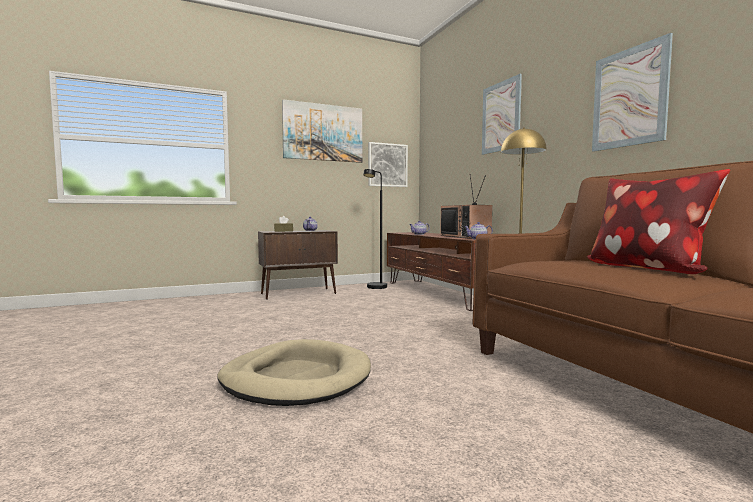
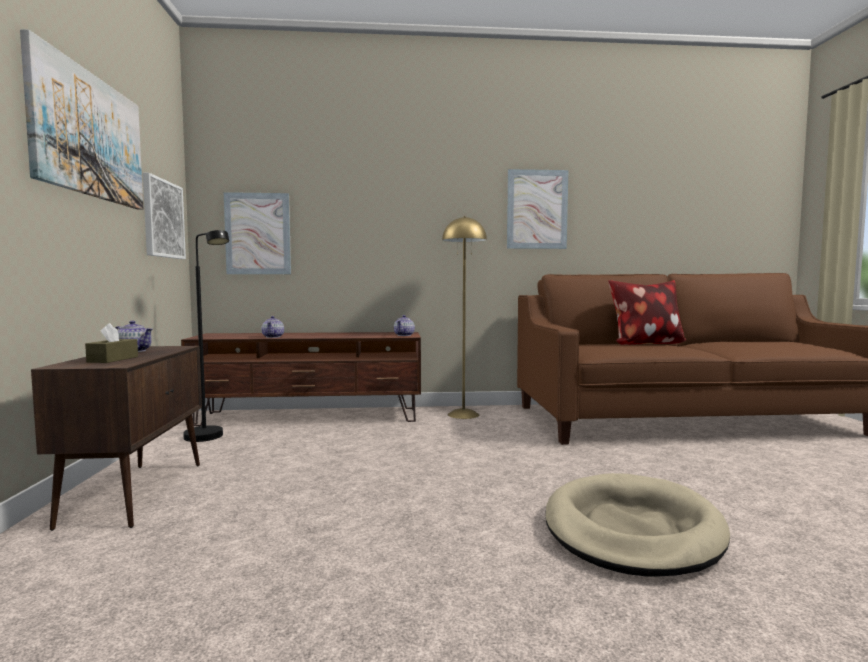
camera: 70 degrees left, 0 degrees up
television [440,175,492,239] -> none
picture [482,74,522,155] -> picture moved to [224,192,291,274]

